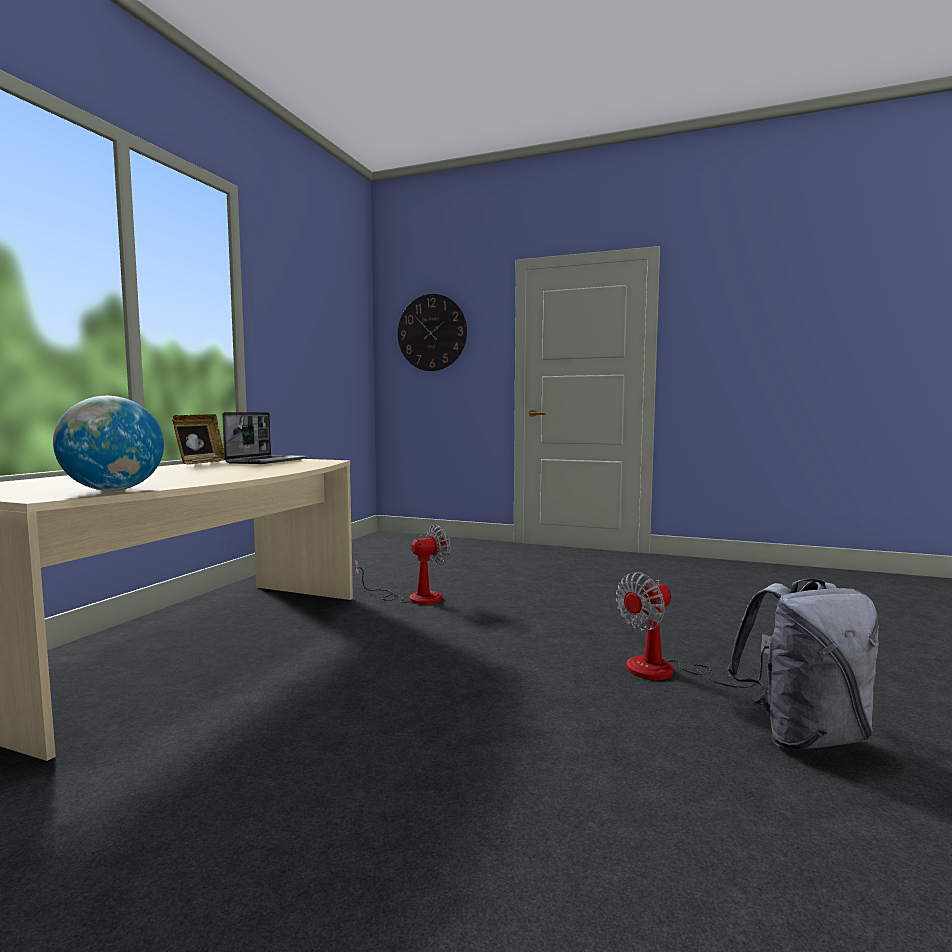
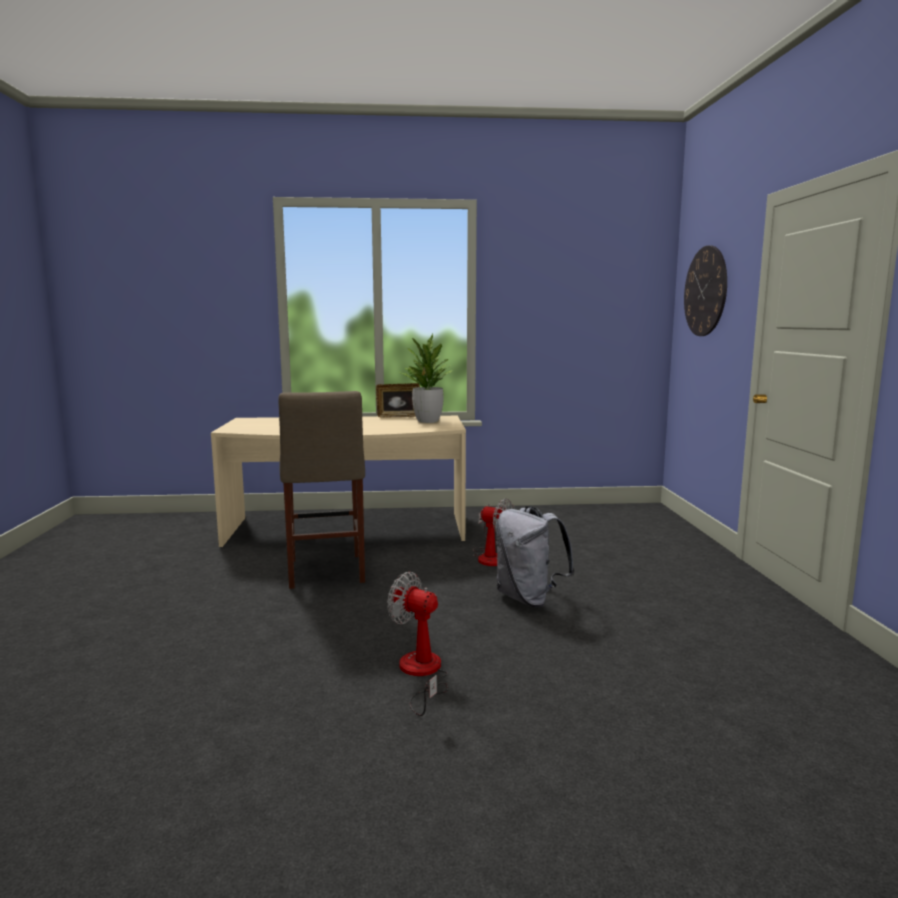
camera: 65 degrees right, 5 degrees up
globe [53,396,164,491] -> none
laptop [222,412,307,464] -> potted plant [399,334,454,423]
grey backpack [727,578,879,750] -> grey backpack moved to [496,506,575,608]
none -> beige stool [278,391,365,589]

